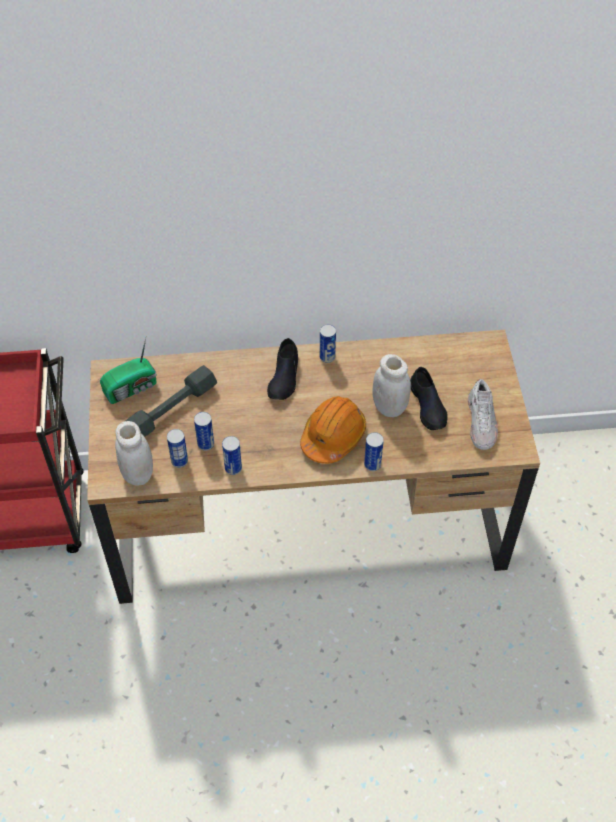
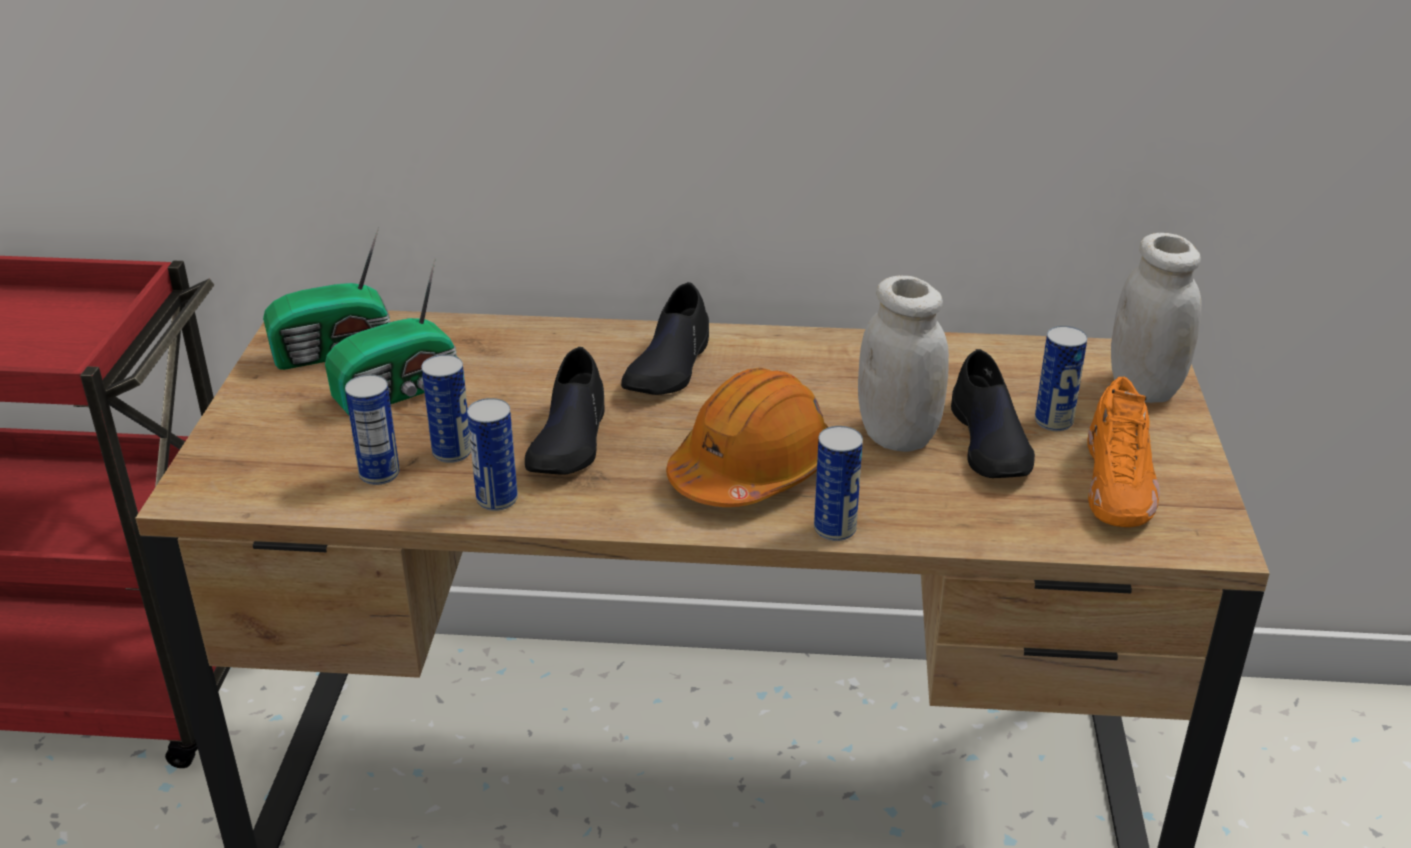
camera: 10 degrees right, 20 degrees down
white jar [115,421,153,486] -> white jar moved to [1111,233,1201,403]
grey dumbbell [125,365,217,437] -> radio [325,258,457,415]
can [320,324,336,363] -> can moved to [1035,326,1088,431]
white shoe [468,379,498,450] -> orange shoe [1087,377,1160,527]
none -> black shoe [525,347,605,475]

